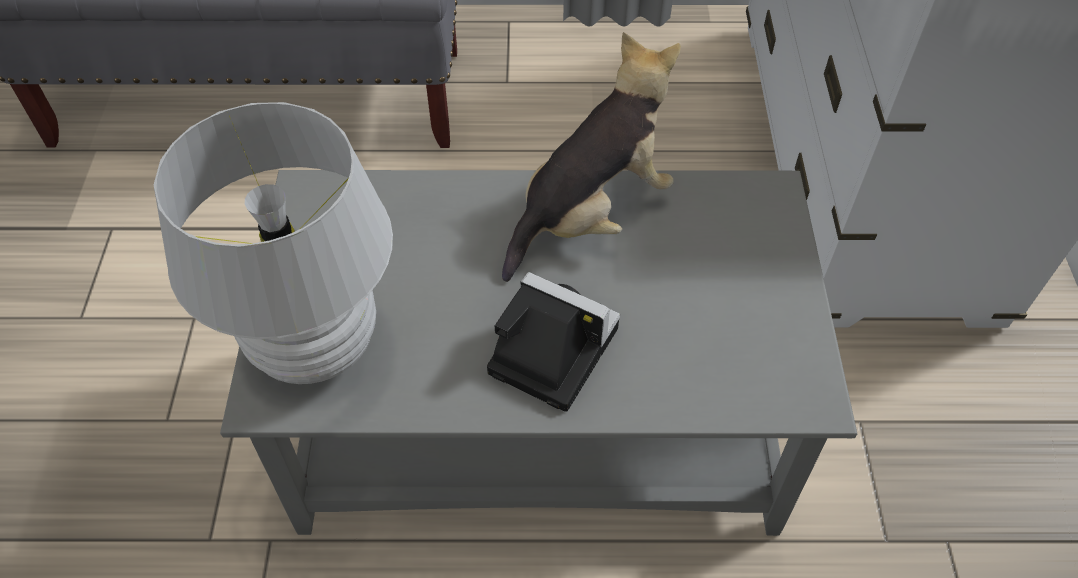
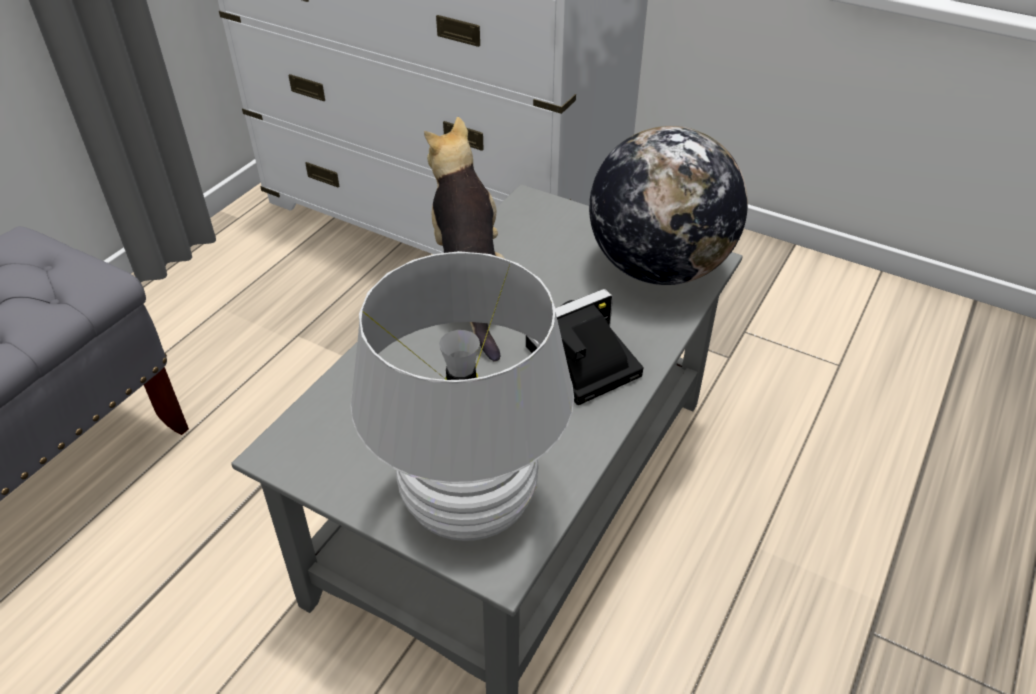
camera: 60 degrees left, 10 degrees down
none -> globe [589,126,748,285]

